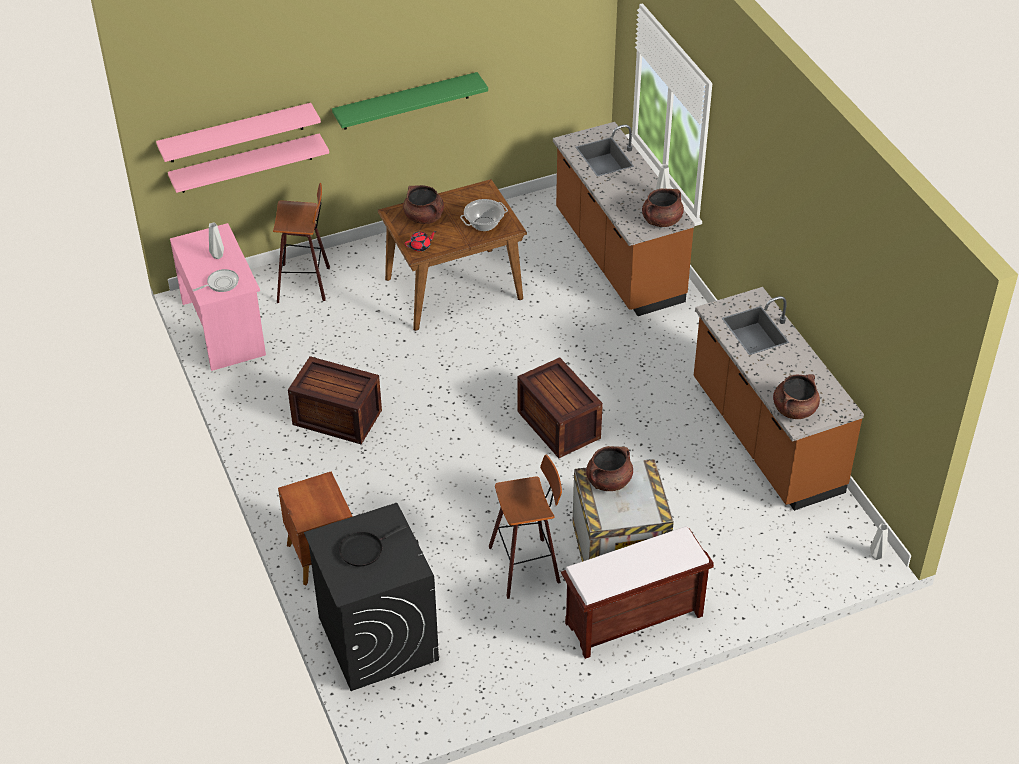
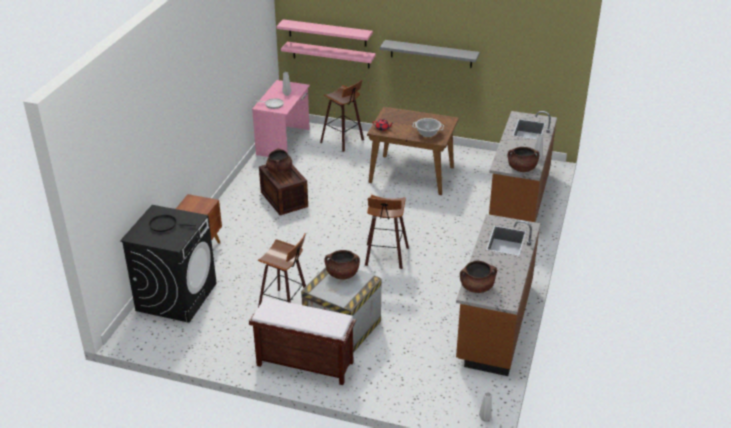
camera: 40 degrees right, 10 degrees down
green shelf [332,72,488,130] -> grey shelf [380,40,480,68]
brown cooking pot [403,185,444,224] -> brown cooking pot moved to [266,148,292,174]
crate [517,357,603,458] -> stool [365,195,409,269]

